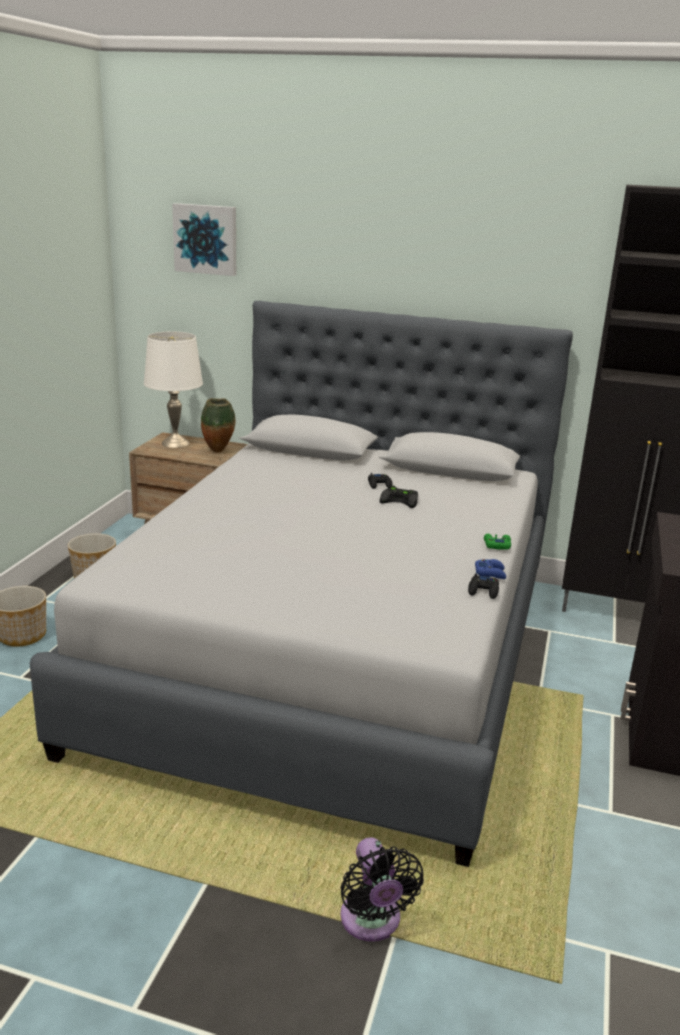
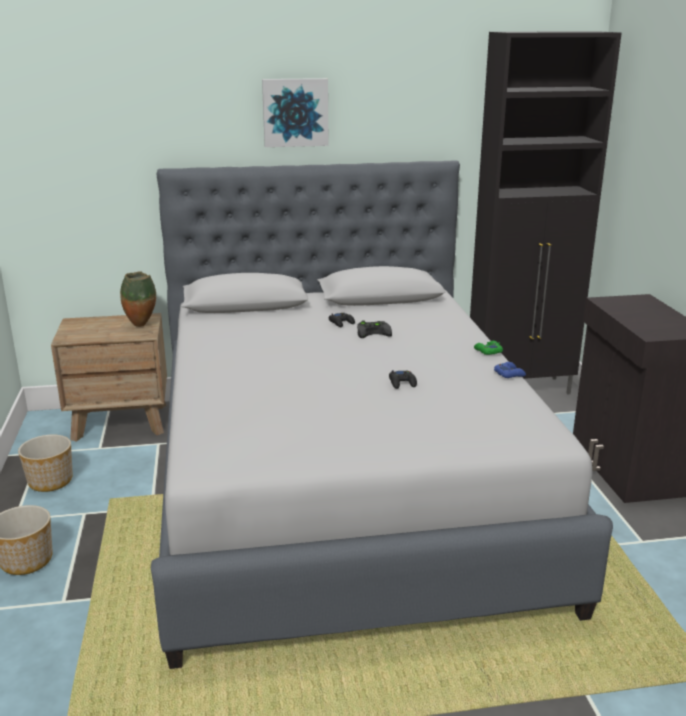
camera: 25 degrees left, 0 degrees up
white table lamp [144,331,203,448] -> none
picture [172,203,236,276] -> picture moved to [262,78,328,147]
black fan [340,837,424,942] -> none
black game controller [468,574,499,599] -> black game controller moved to [389,370,417,389]

